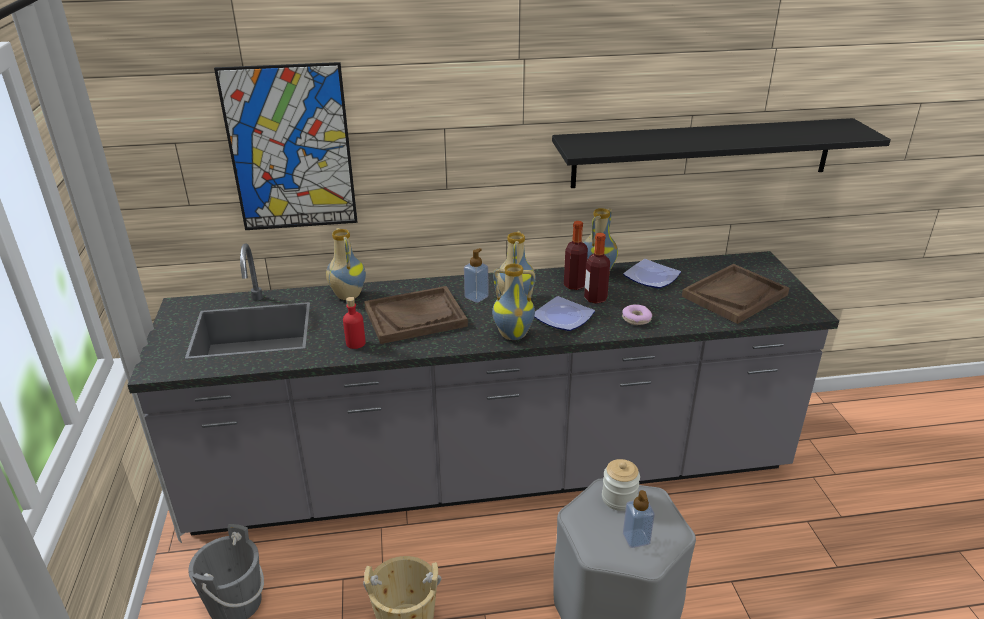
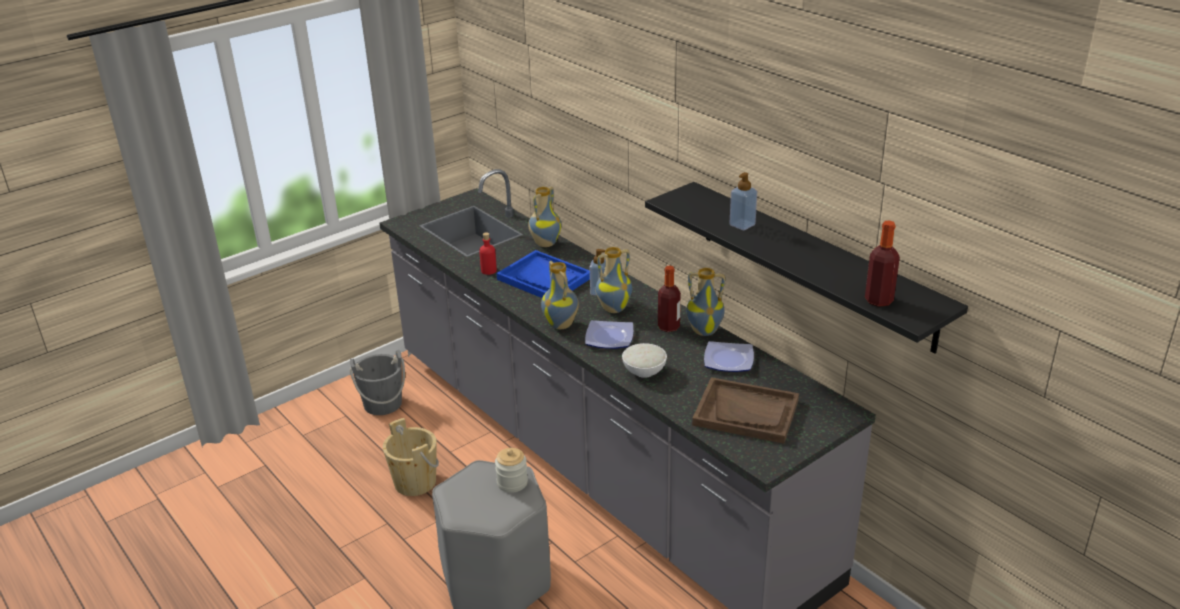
camera: 60 degrees right, 0 degrees up
picture [214,62,357,230] -> none
brown tray [364,286,468,344] -> blue tray [496,250,590,298]
bottle [584,233,610,304] -> bottle moved to [865,221,900,307]
donut [622,304,652,325] -> white bowl [622,343,667,378]
soap dispenser [623,490,655,548] -> soap dispenser moved to [729,172,757,230]

